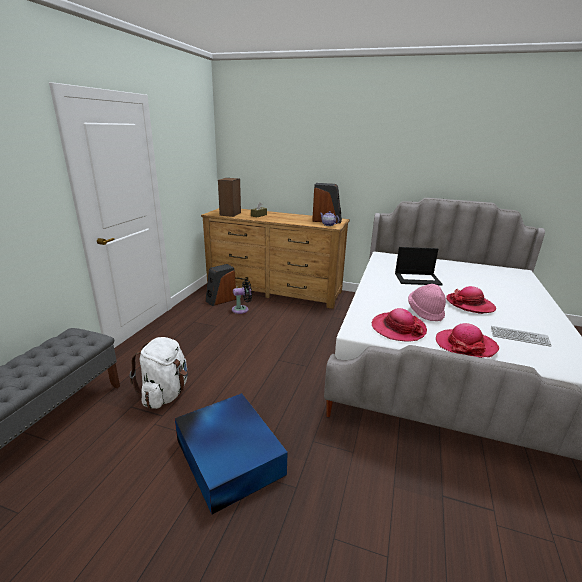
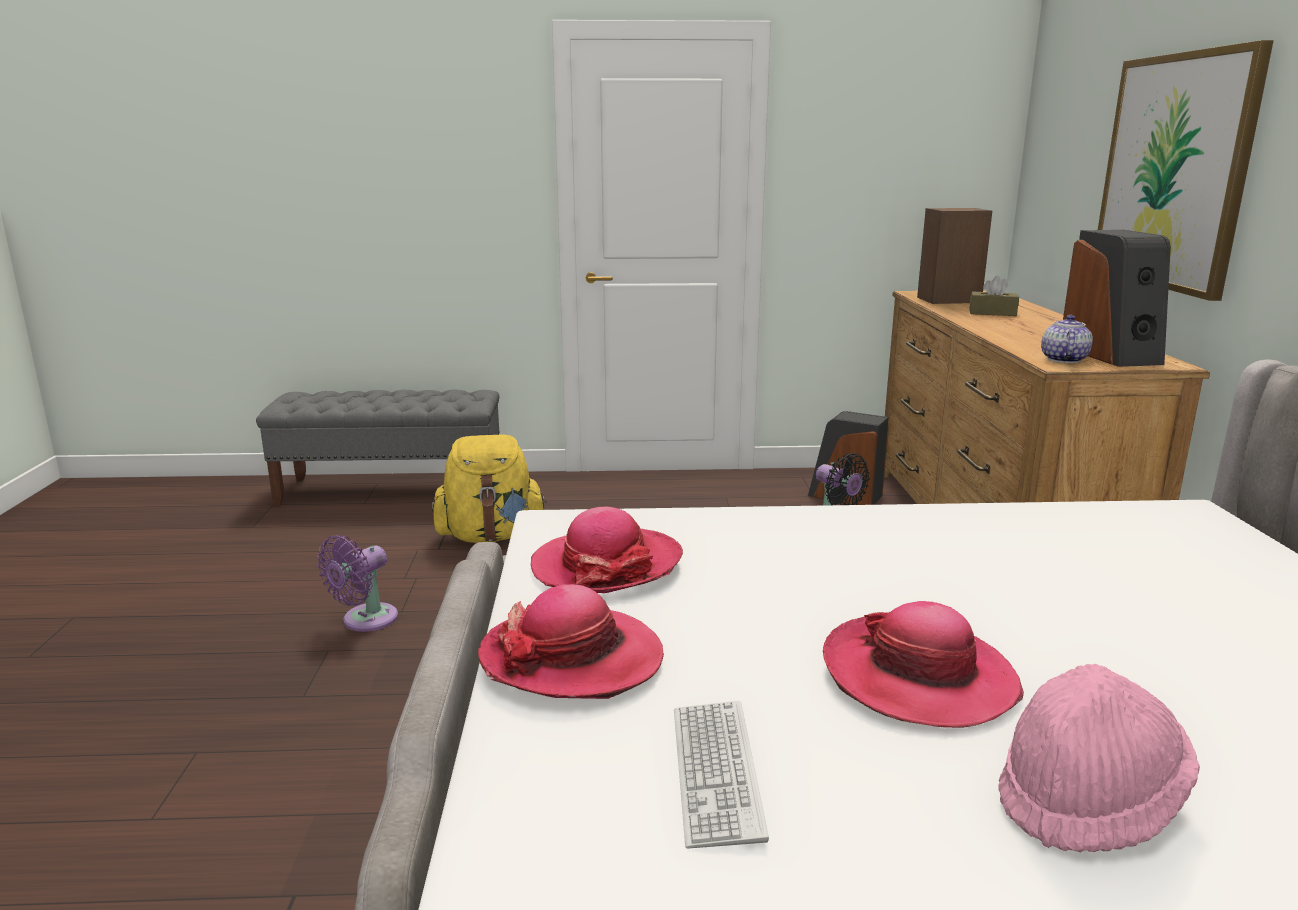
camera: 70 degrees right, 5 degrees down
white backpack [130,337,188,409] -> yellow backpack [432,435,547,543]
blue storage box [175,393,288,514] -> purple fan [317,535,398,632]
laptop [395,247,443,286] -> none
pink hat [408,284,446,321] -> pink hat moved to [999,664,1200,852]
none -> picture [1098,40,1274,301]

